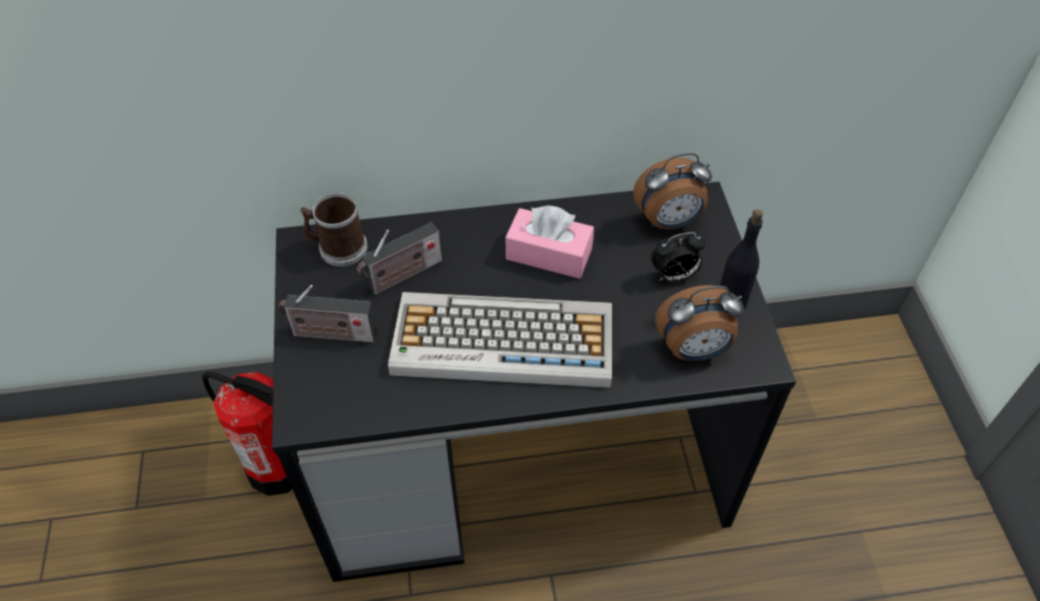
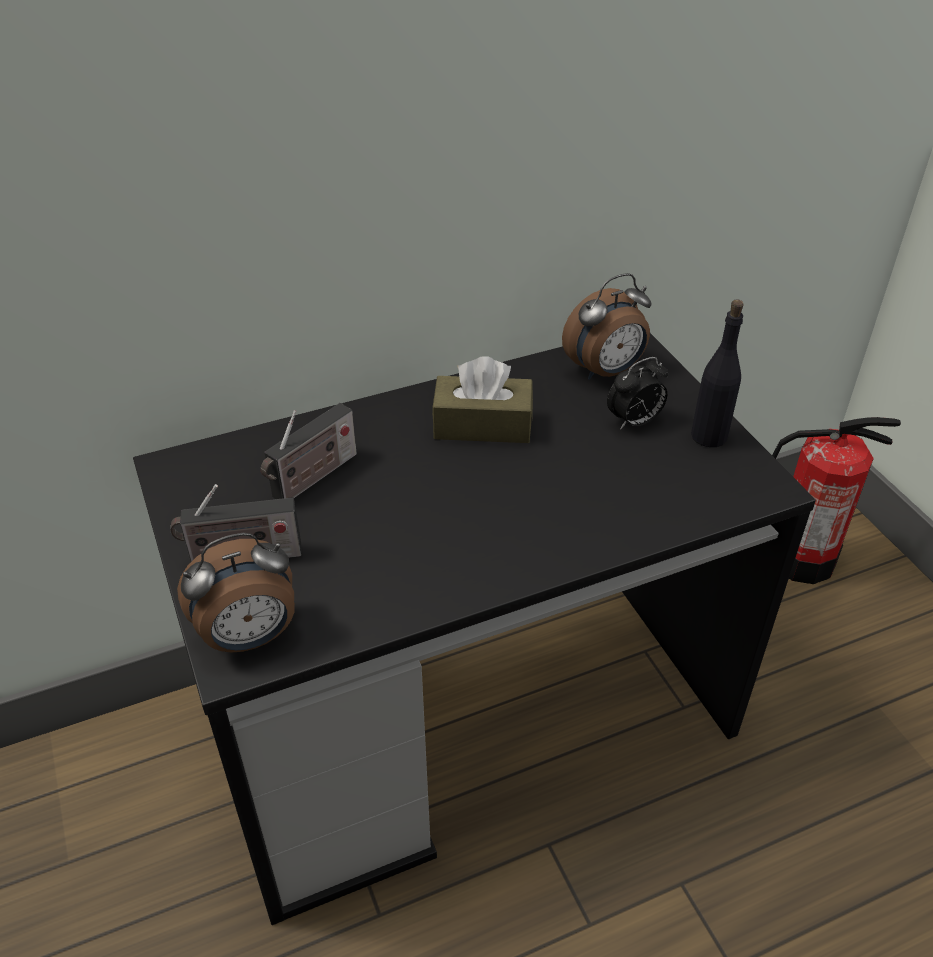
camera: 15 degrees left, 10 degrees down
fire extinguisher [202,372,292,496] -> fire extinguisher moved to [772,417,901,584]
mug [300,193,368,267] -> none
keyboard [388,292,612,388] -> none
pink tissue box [506,205,594,279] -> brown tissue box [432,356,533,443]
alarm clock [655,285,744,361] -> alarm clock moved to [177,533,295,652]

